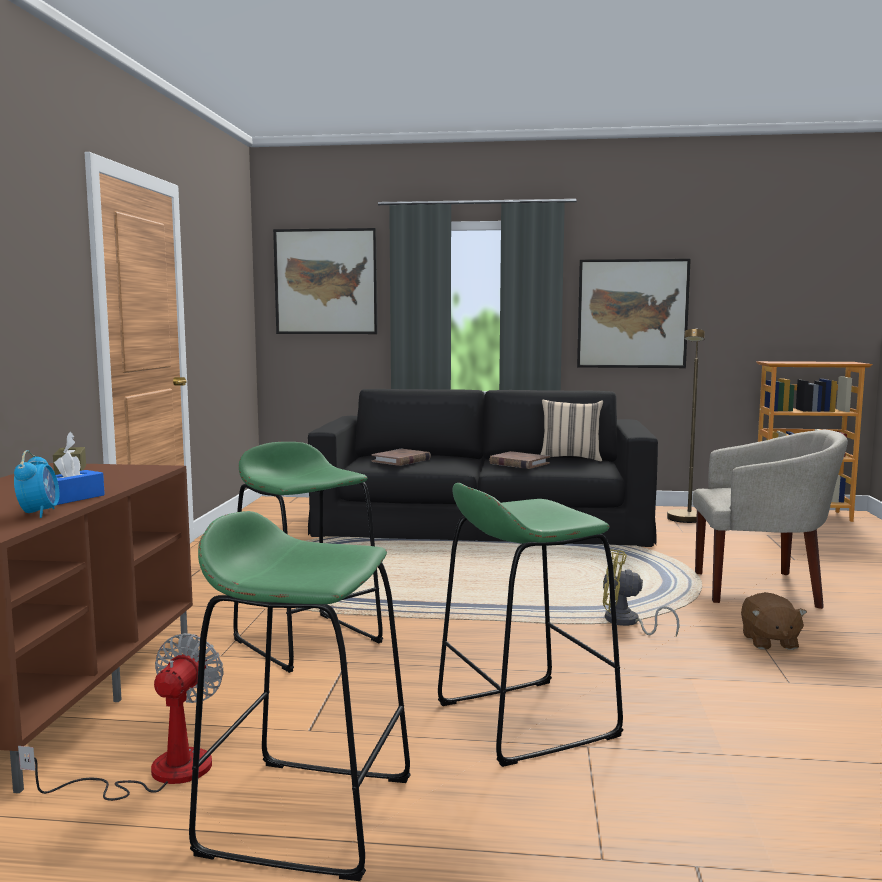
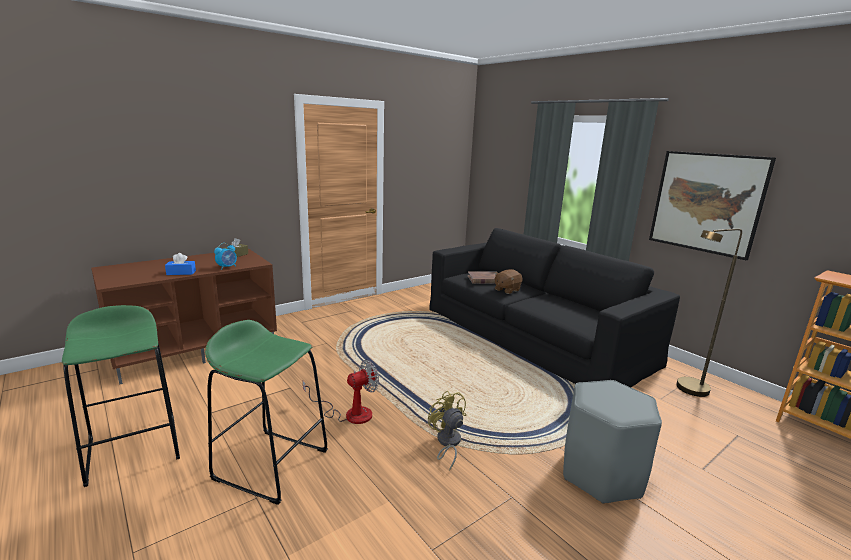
camera: 45 degrees right, 10 degrees up
alarm clock [14,450,59,518] -> alarm clock moved to [214,243,237,270]
fan [18,633,224,801] -> fan moved to [303,360,379,424]
green stool [233,442,383,673] -> none
picture [273,228,378,334] -> none
brown book [489,451,550,469] -> none
beige pillow [540,400,603,462] -> none
beige armchair [692,430,848,609] -> grey stool [563,380,662,504]
brown plush toy [741,592,807,650] -> brown plush toy moved to [494,269,523,294]

